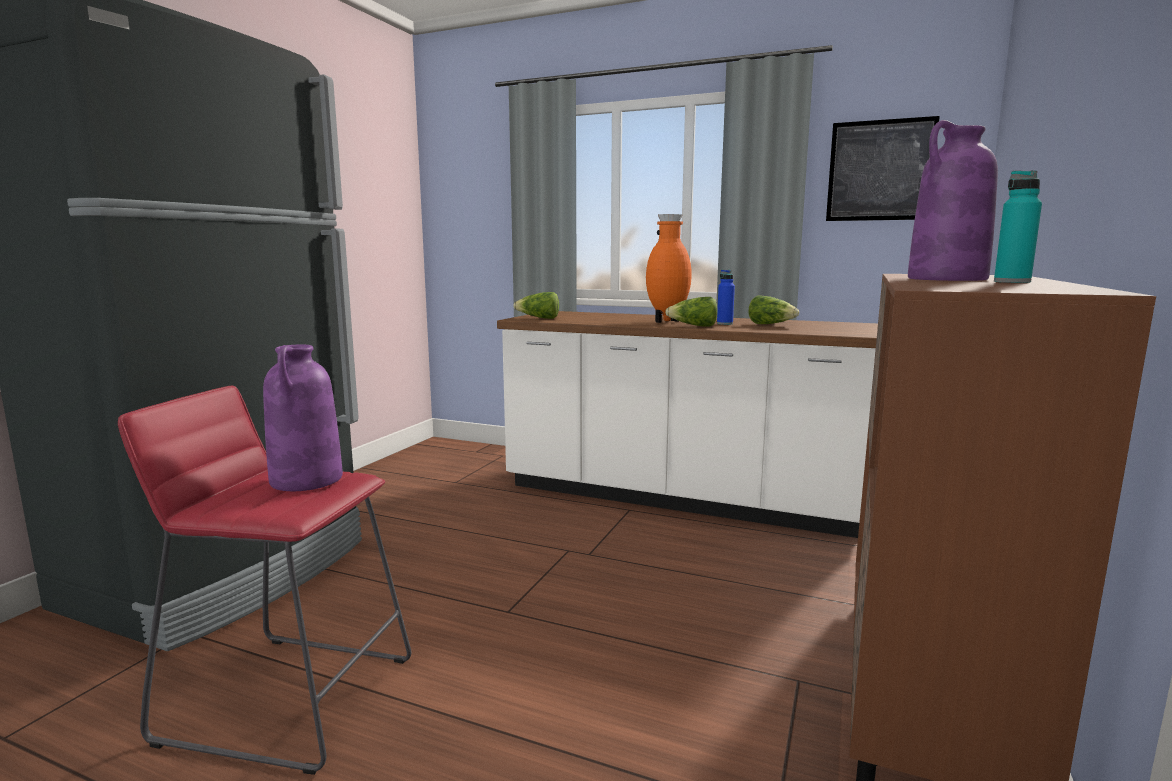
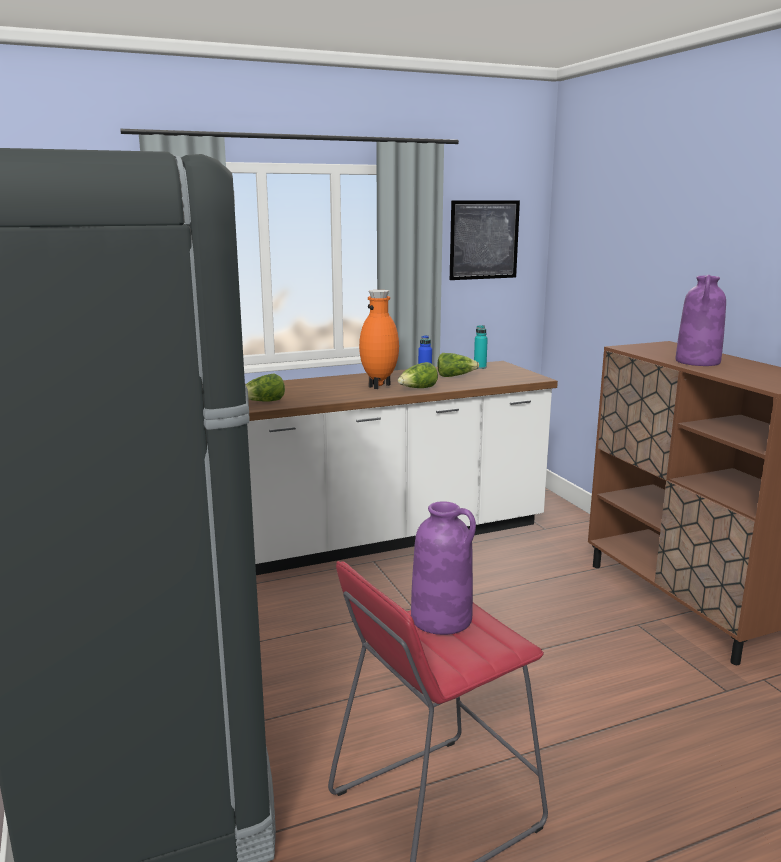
camera: 45 degrees left, 5 degrees up
turquoise bottle [994,170,1042,283] -> turquoise bottle moved to [474,325,488,369]

